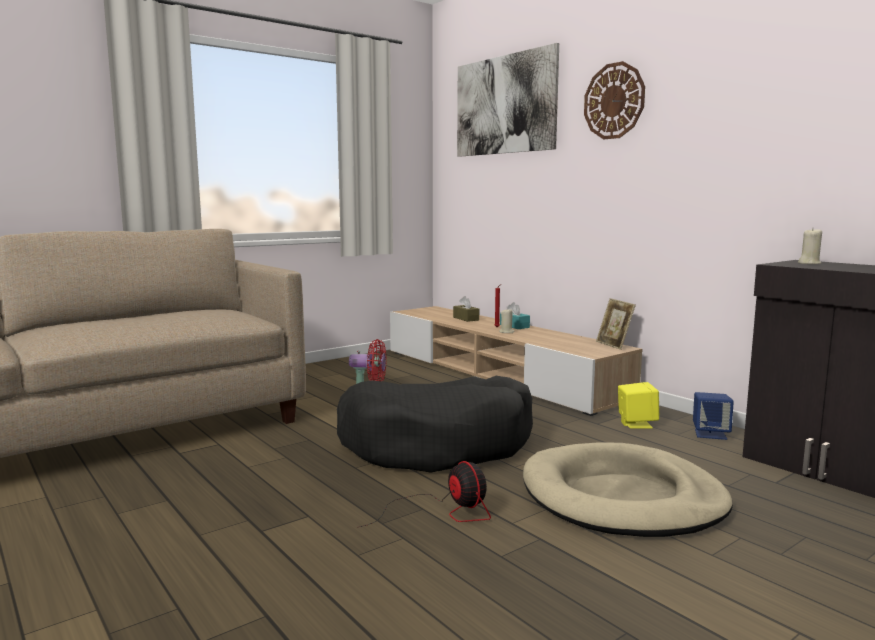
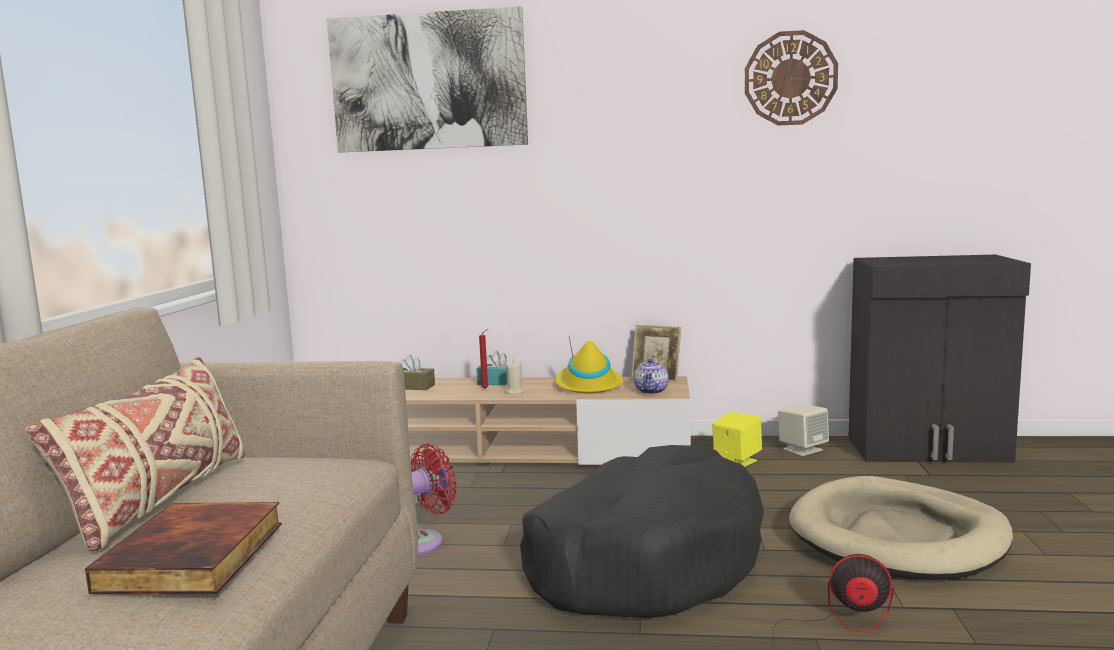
camera: 45 degrees left, 0 degrees up
wall clock [584,61,645,139] -> wall clock moved to [745,30,838,126]
blue speaker [693,392,734,440] -> beige speaker [778,404,829,456]
beige candle [798,228,822,264] -> none
none -> beige pillow [24,357,245,552]
none -> book [85,502,282,594]
none -> yellow hat [556,338,623,394]
none -> teapot [634,358,669,394]

